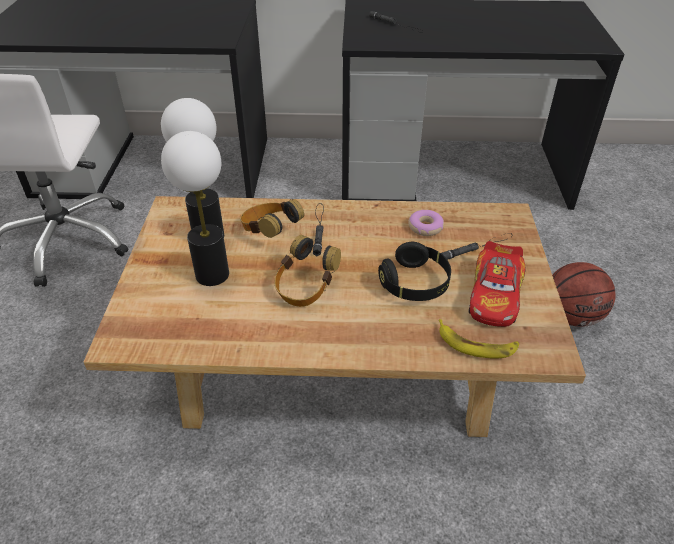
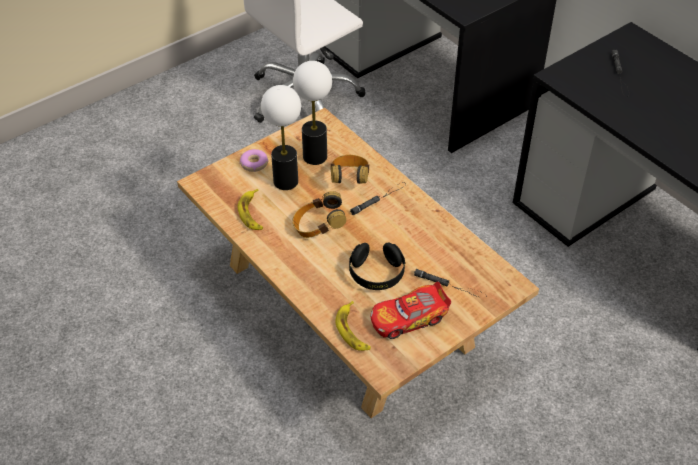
camera: 50 degrees right, 5 degrees up
donut [408,210,444,236] -> donut moved to [240,149,269,172]
basketball [552,262,616,327] -> none
none -> banana [238,189,263,230]

